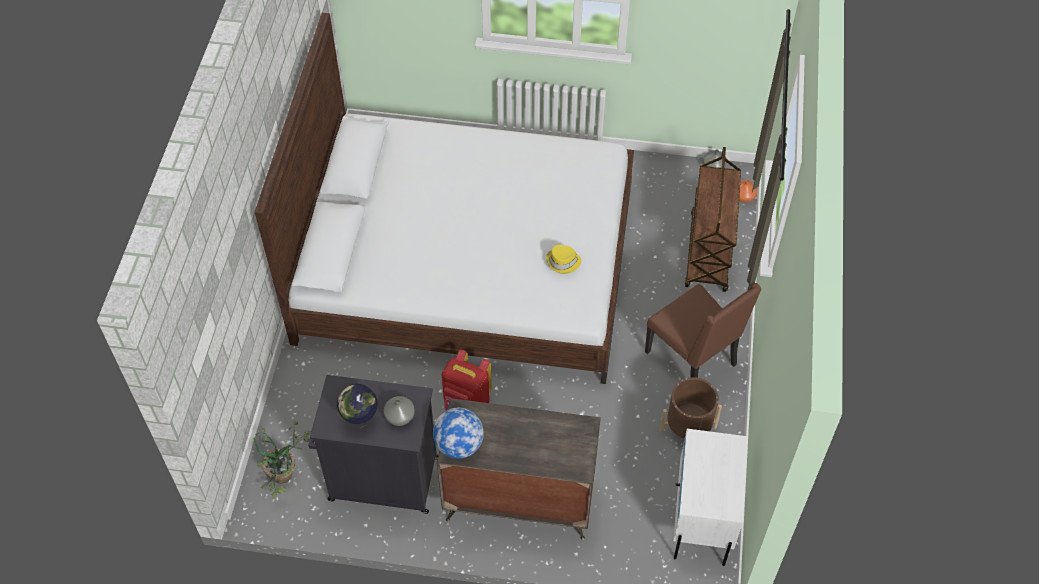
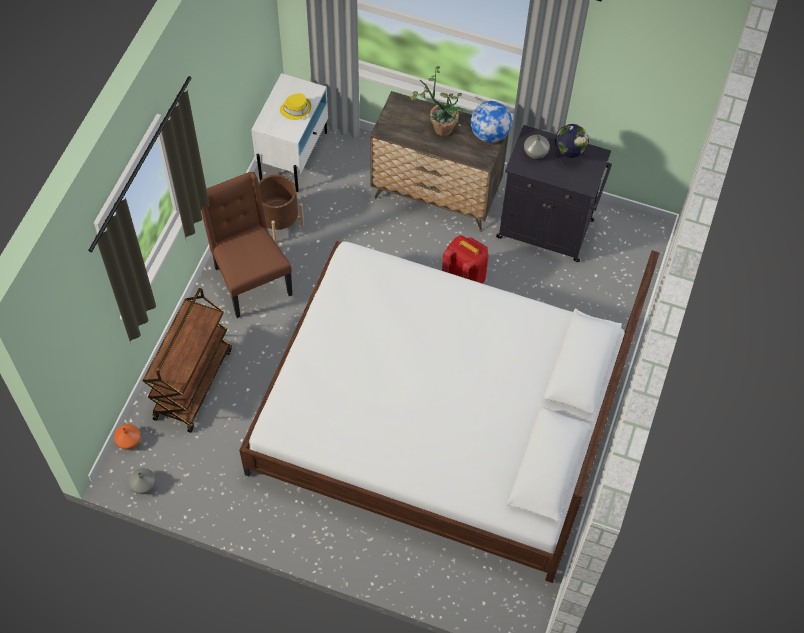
camera: 170 degrees left, 5 degrees up
potted plant [254,420,311,498] -> potted plant moved to [411,66,463,136]
yellow hat [546,245,581,274] -> yellow hat moved to [280,93,311,120]

